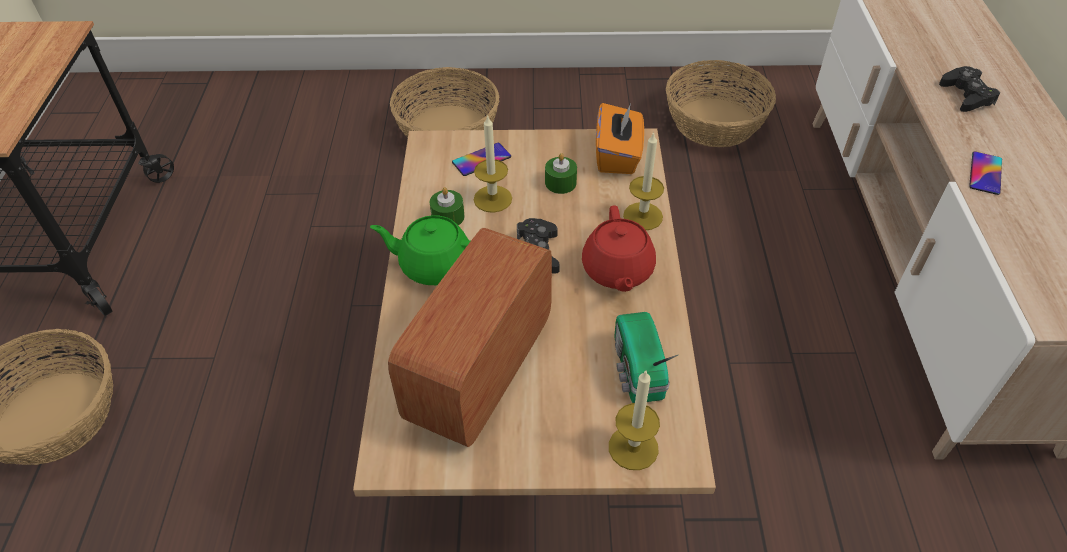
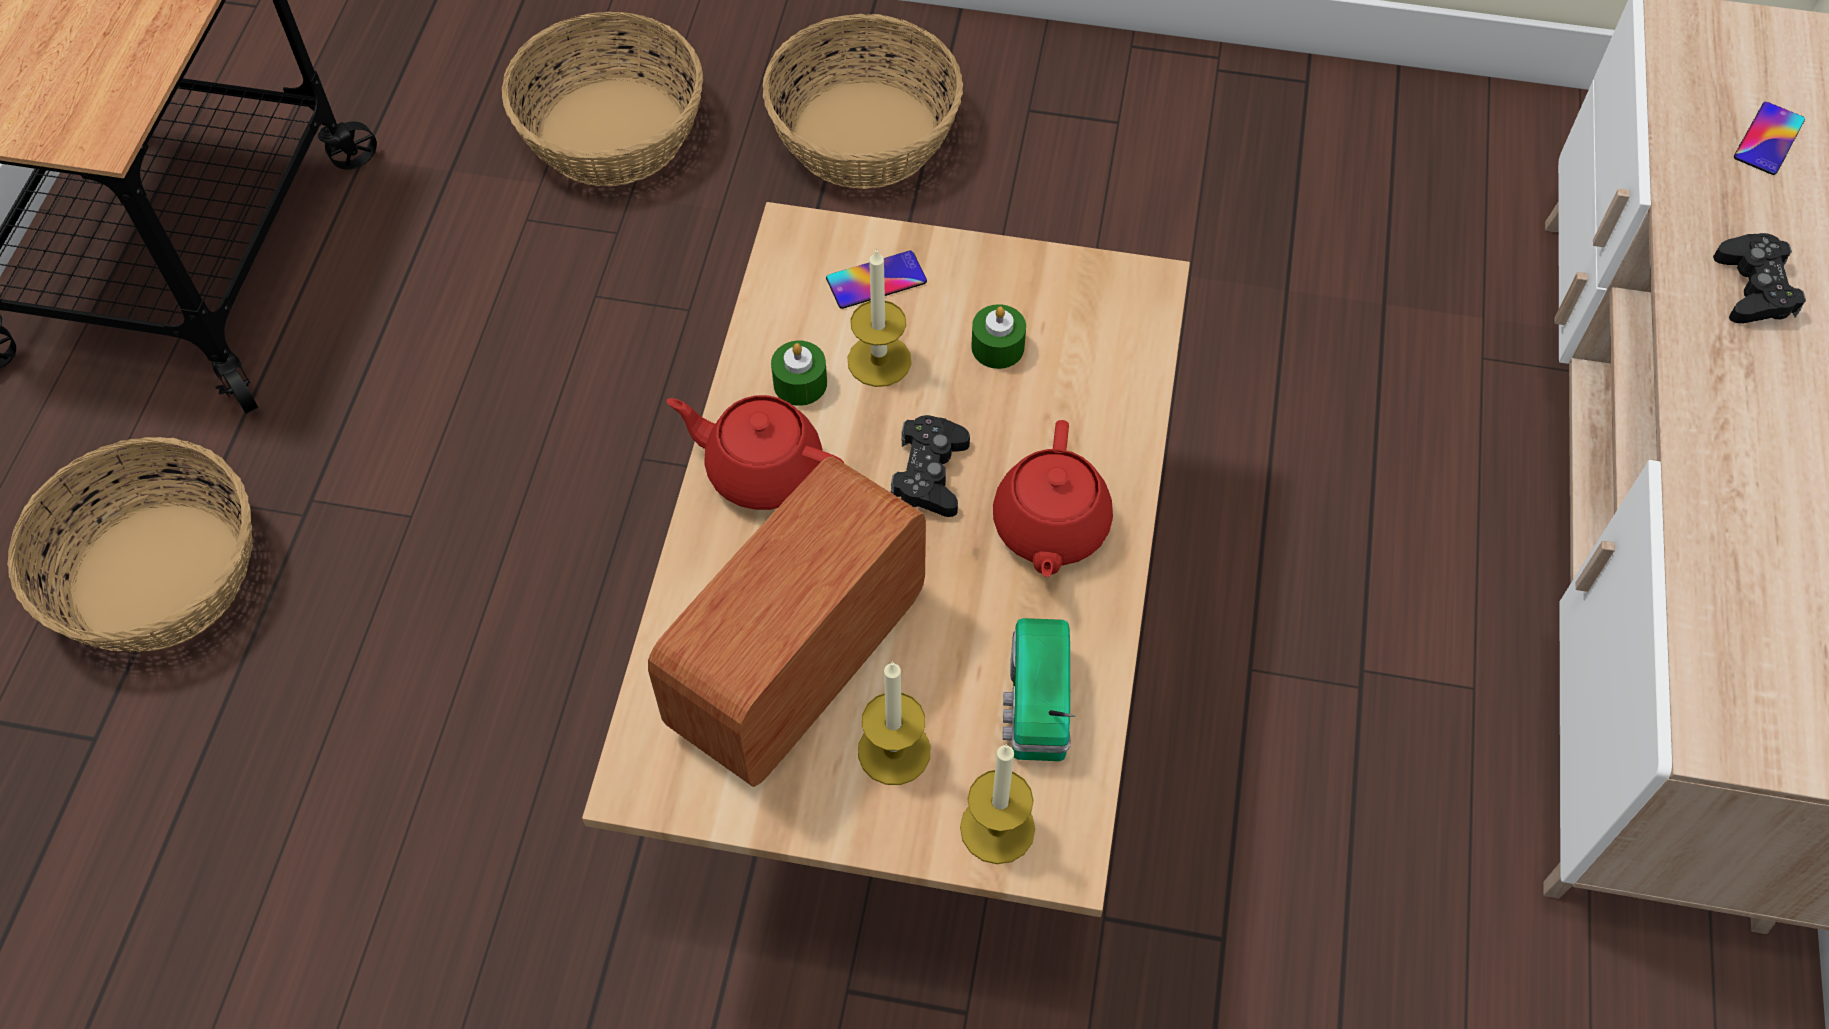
camera: 10 degrees right, 10 degrees up
green teapot [370,215,471,285] -> red teapot [667,395,844,510]
orange tissue box [596,103,644,174] -> none
candle [623,132,664,230] -> candle moved to [858,661,930,785]
basket [666,60,776,147] -> basket moved to [502,12,703,187]
phone [969,152,1002,195] -> phone moved to [1734,102,1805,175]

